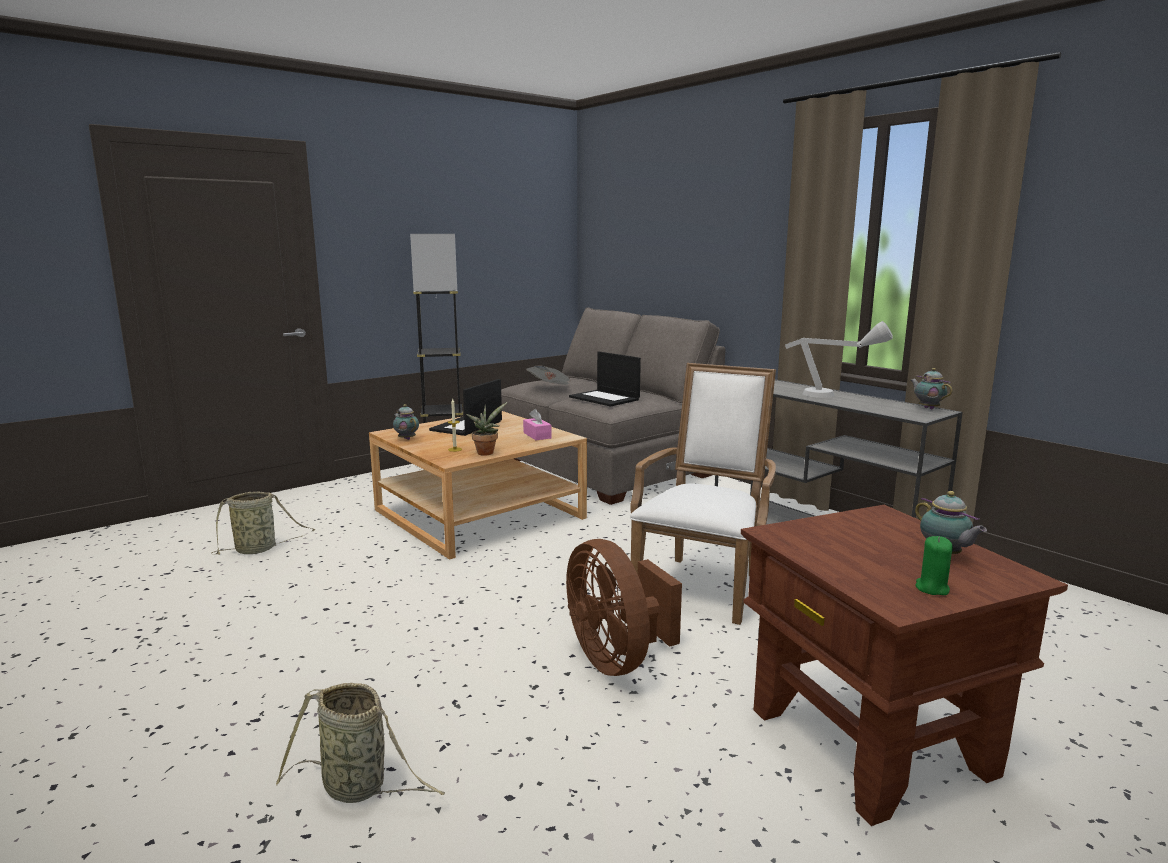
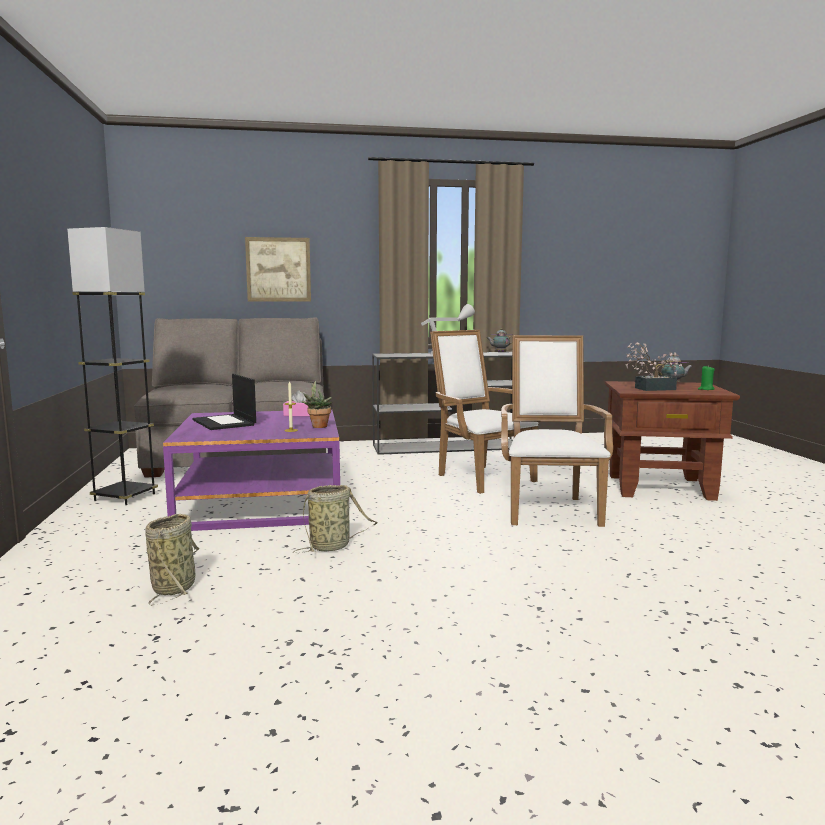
camera: 60 degrees left, 5 degrees down
basket [276,683,445,803] -> basket moved to [293,485,378,553]
beige coffee table [369,411,587,560] -> purple coffee table [163,410,340,531]
teapot [393,404,419,440] -> none
newspaper [526,366,570,385] -> none
brown fan [566,539,682,676] -> white armchair [501,335,613,527]
laptop [569,351,641,407] -> none
none -> picture [245,237,311,302]
none -> potted plant [626,342,682,391]

